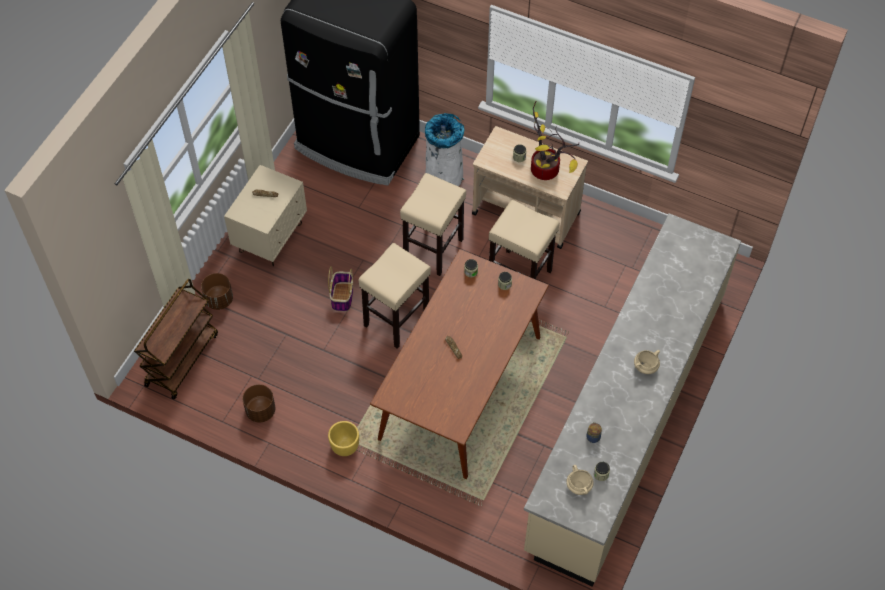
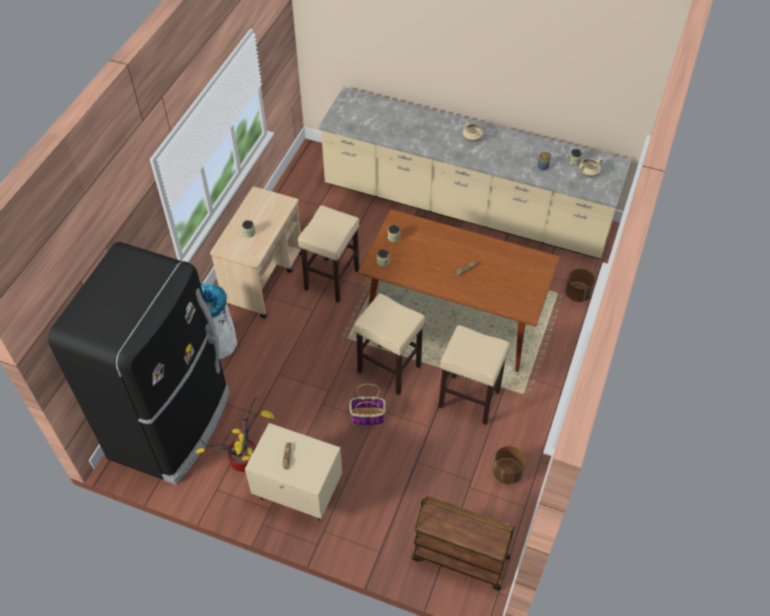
camera: 95 degrees left, 5 degrees down
brown planter [201,273,233,310] -> brown planter moved to [565,269,595,302]
yellow planter [328,421,359,456] -> none
beige stool [400,173,466,276] -> beige stool moved to [438,325,510,425]
potted plant [531,101,579,180] -> potted plant moved to [195,397,274,472]

